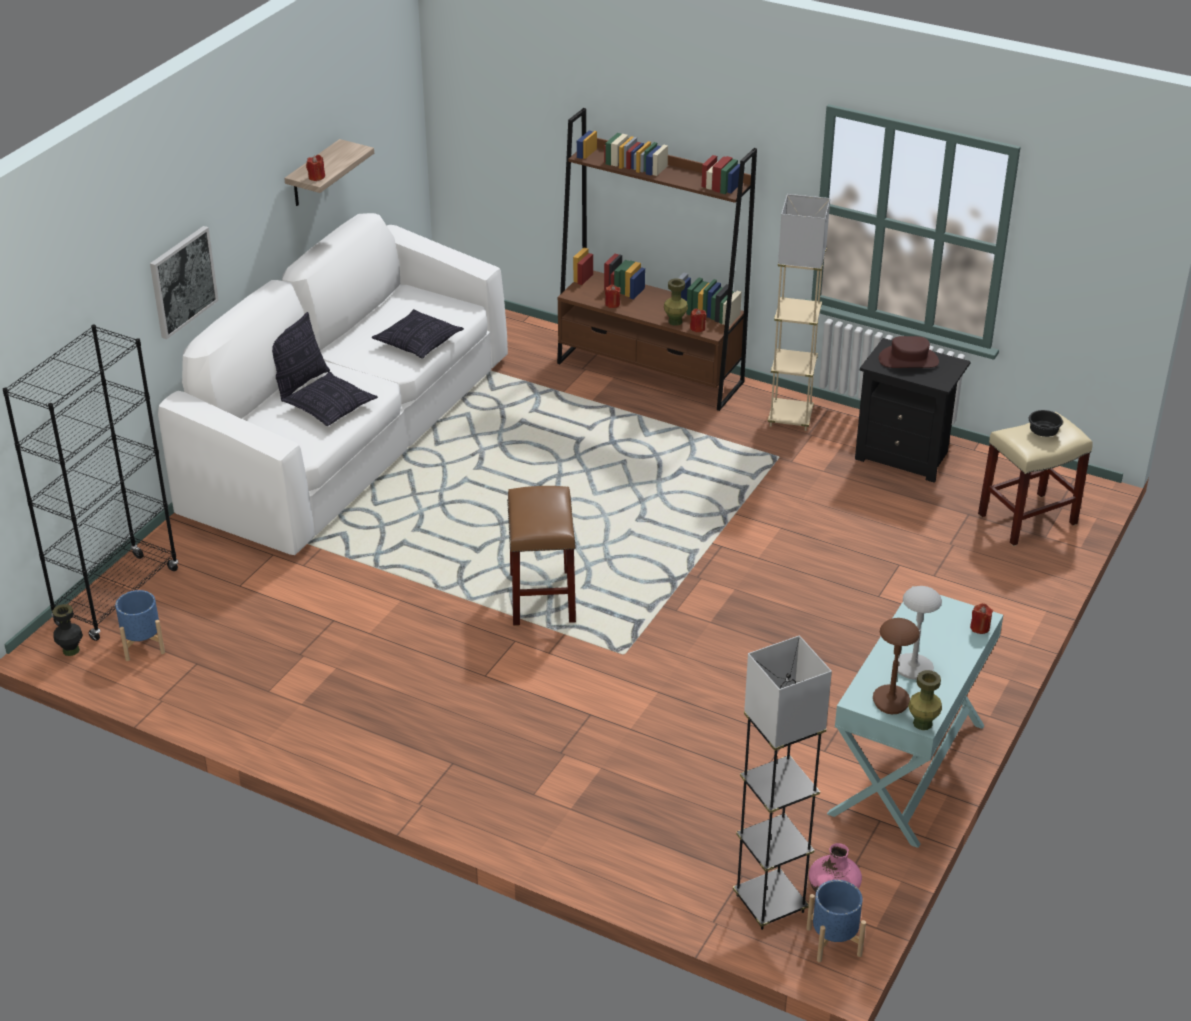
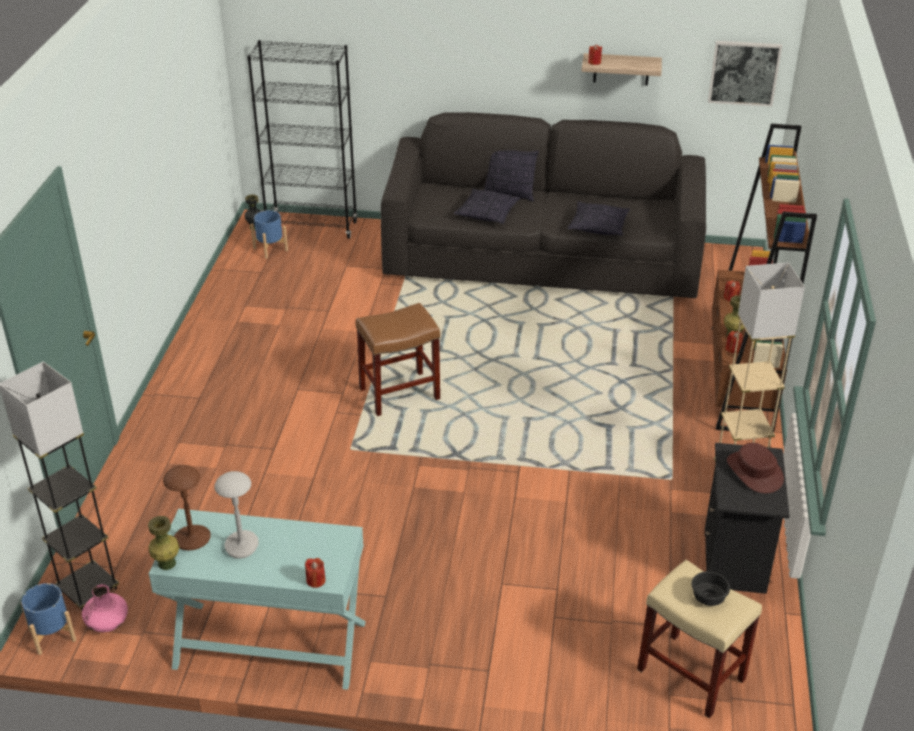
camera: 70 degrees right, 0 degrees up
picture [150,226,219,339] -> picture moved to [708,41,782,107]
white sofa [158,213,508,555] -> black sofa [380,112,706,298]

